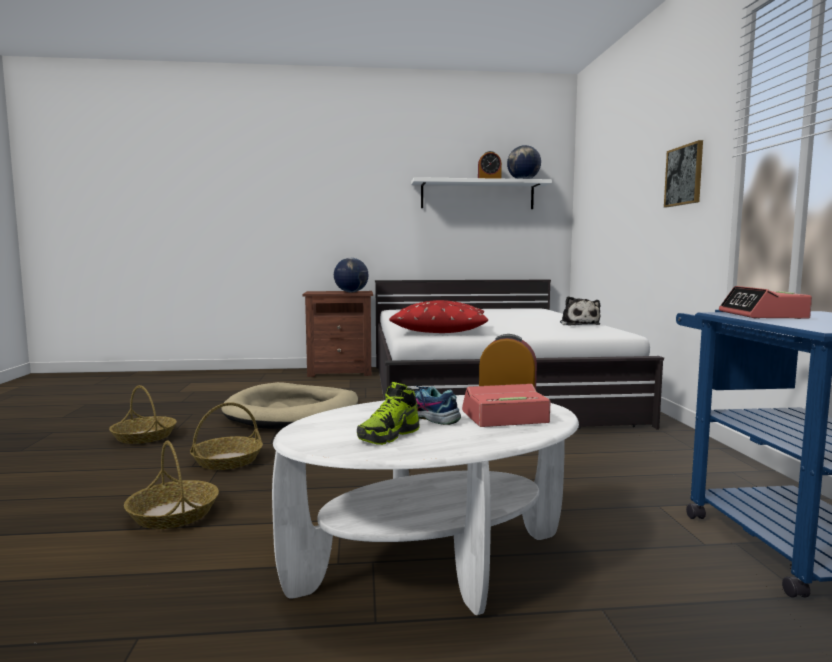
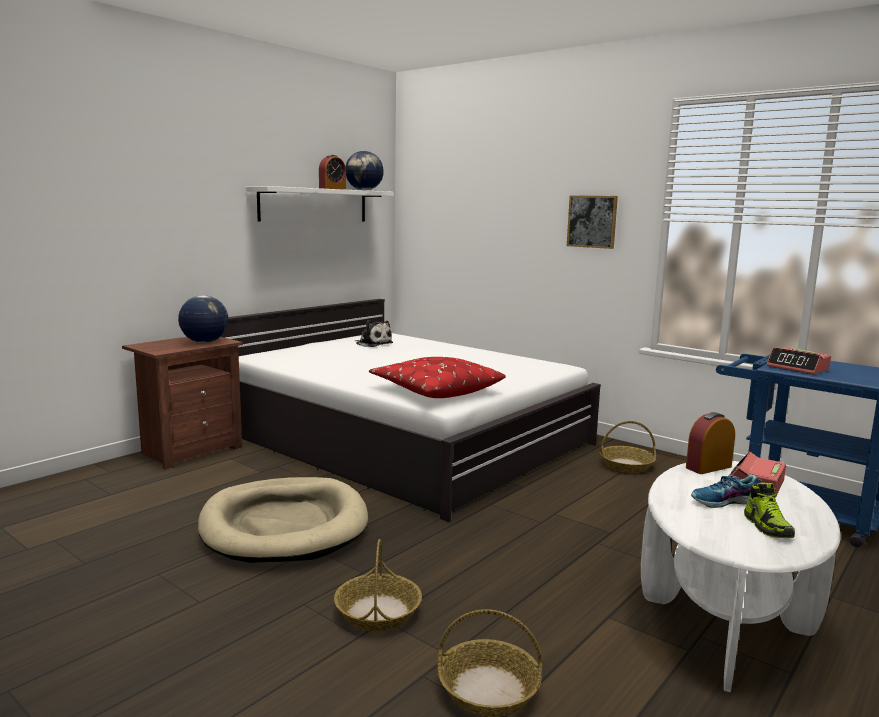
camera: 45 degrees left, 5 degrees up
basket [109,385,177,444] -> basket moved to [600,421,656,473]
plush toy [560,296,600,326] -> plush toy moved to [356,320,393,347]

